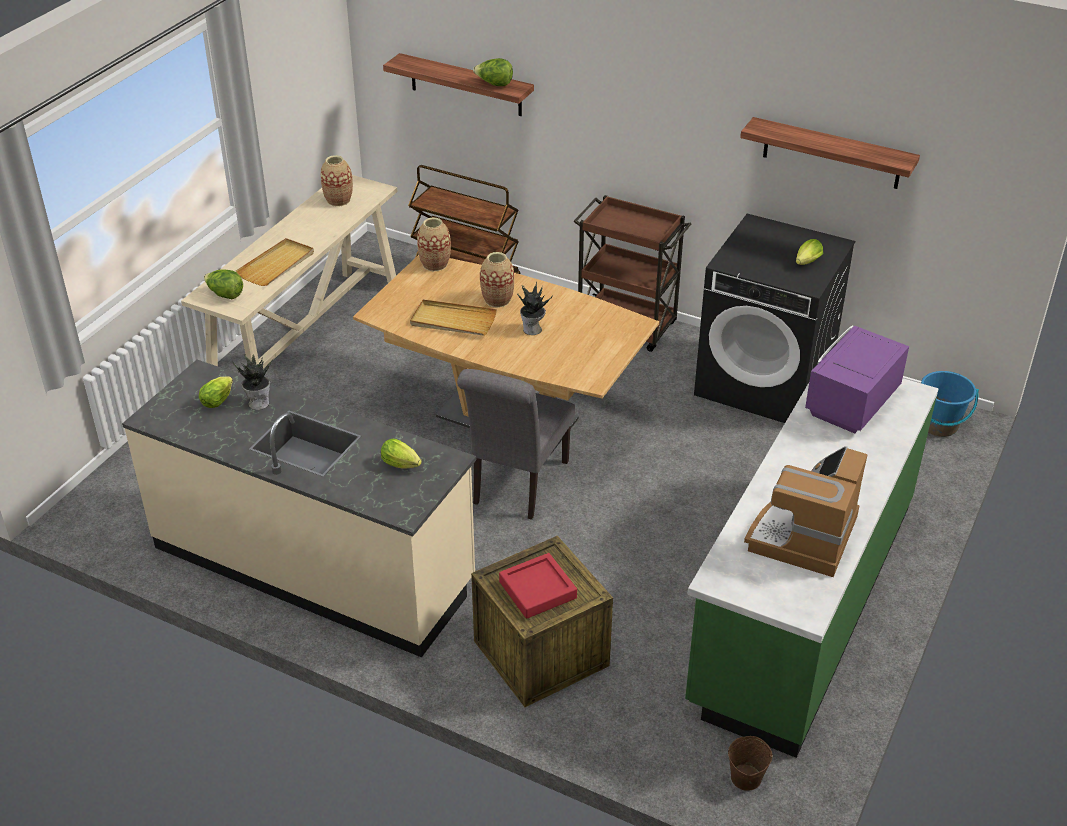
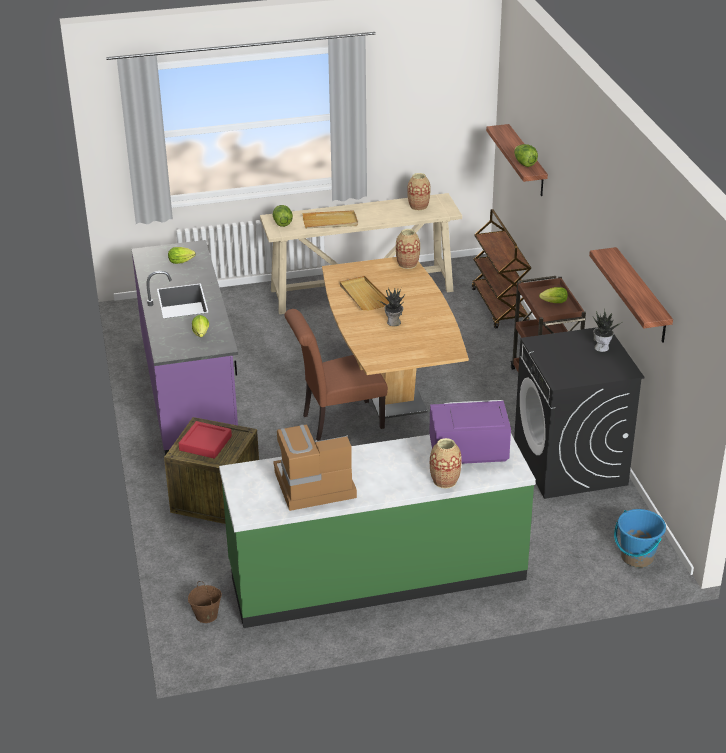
camera: 50 degrees right, 5 degrees down
beige counter [122,360,476,657] -> purple counter [132,240,238,455]
potted plant [232,354,273,410] -> potted plant moved to [593,310,621,352]
grey chair [457,369,575,520] -> brown chair [285,309,388,440]
vase [480,252,514,308] -> vase moved to [430,438,462,488]
lettuce [796,239,823,265] -> lettuce moved to [539,287,568,303]

